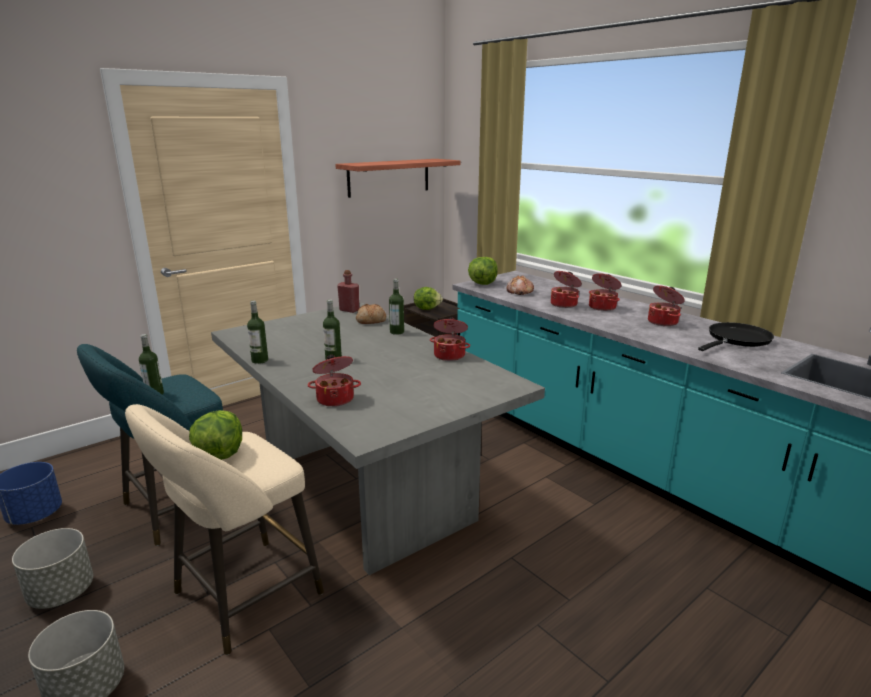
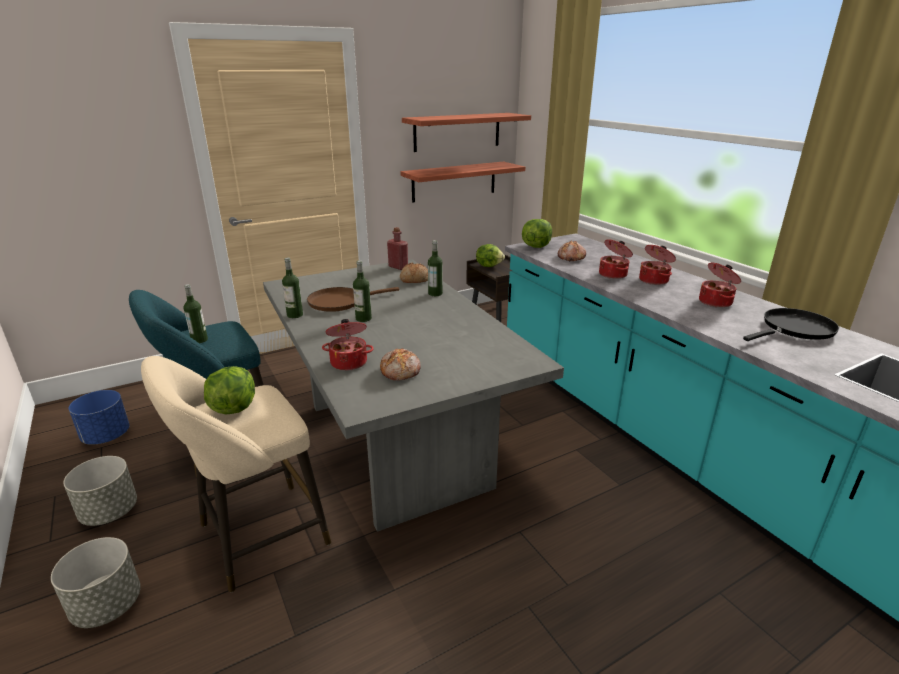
camera: 10 degrees right, 5 degrees up
cooking pot [430,317,470,361] -> none
none -> brown frying pan [307,287,399,312]
none -> bread [380,348,421,381]
none -> shelf [400,161,525,203]

